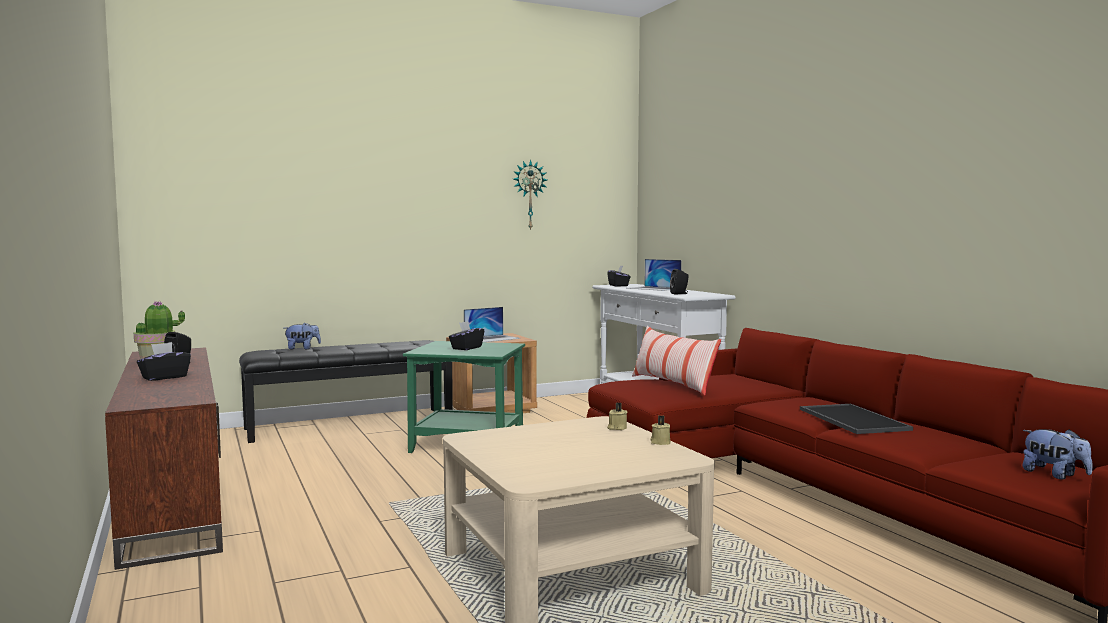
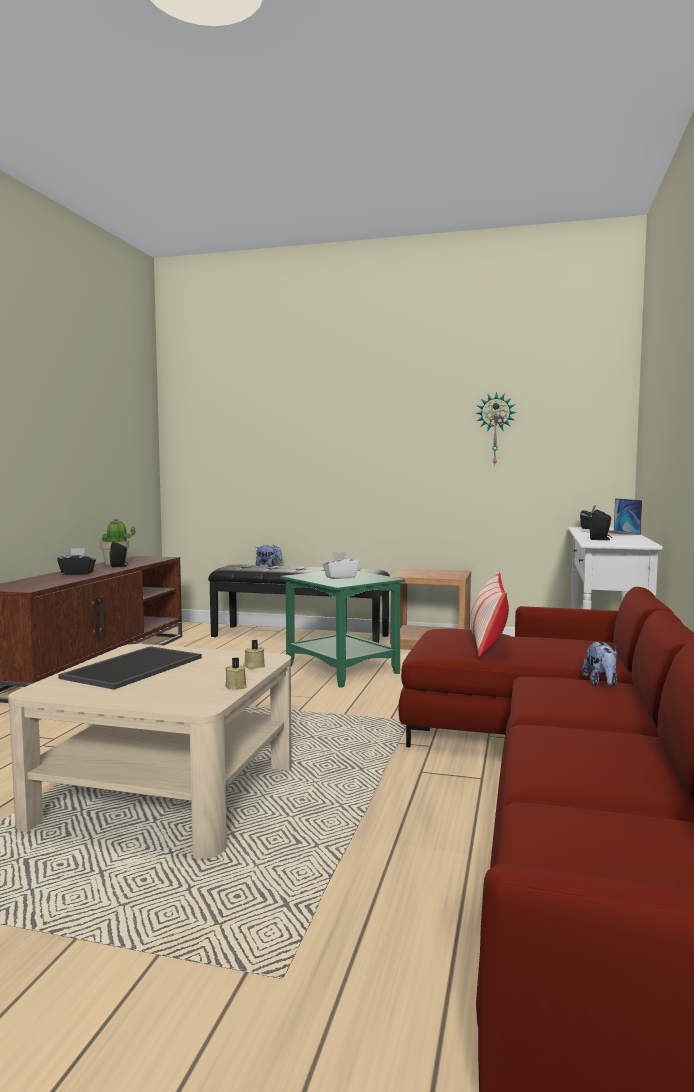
camera: 40 degrees right, 0 degrees up
black tissue box [449,321,484,350] -> white tissue box [323,552,359,579]
laptop [464,307,520,342] -> none
tray [800,404,913,434] -> tray moved to [58,646,202,690]
plush toy [1023,429,1093,479] -> plush toy moved to [582,642,617,686]

